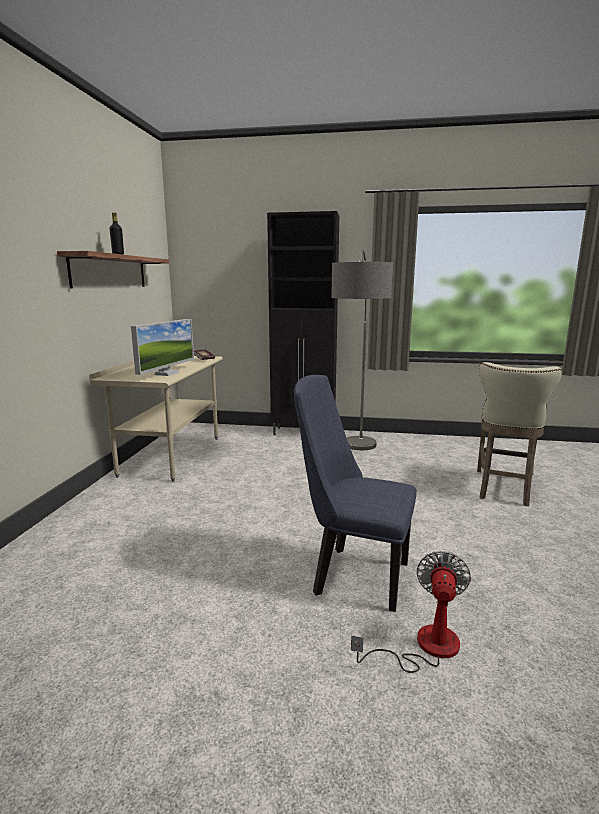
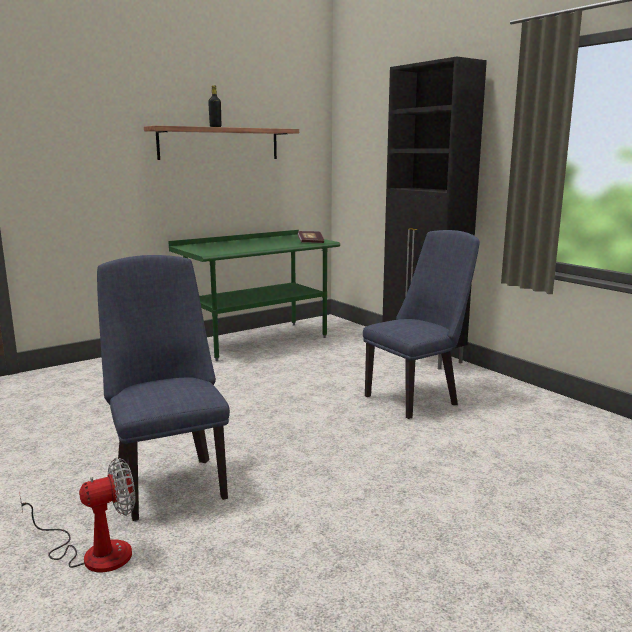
camera: 45 degrees right, 0 degrees up
beige desk [89,356,223,482] -> green desk [168,230,340,361]
monitor [131,319,194,376] -> none
floor lamp [331,250,393,450] -> blue chair [363,230,480,419]
beige stool [477,362,562,506] -> none

